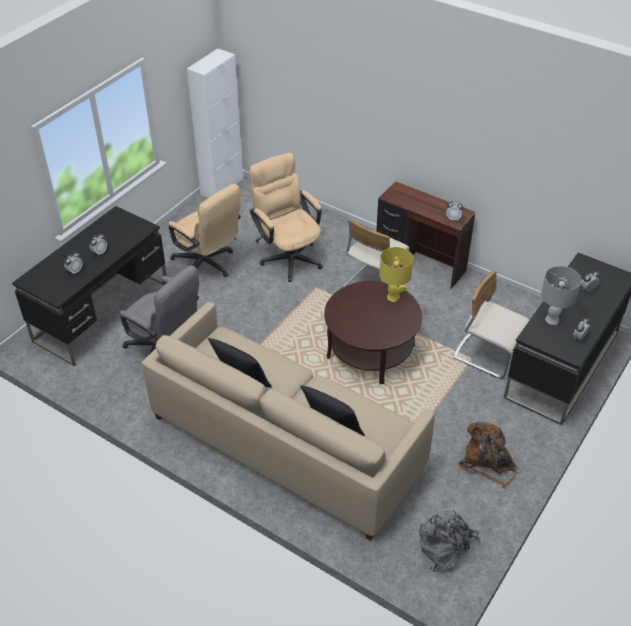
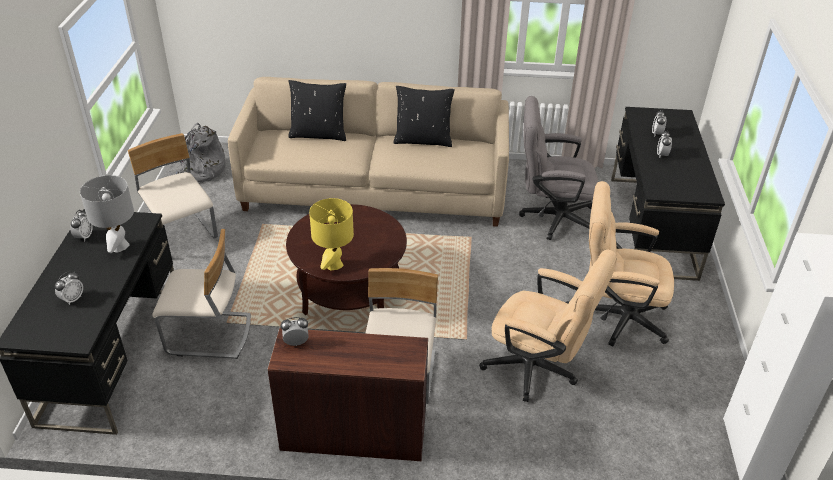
camera: 150 degrees right, 5 degrees down
brown backpack [458,422,518,489] -> beige chair [128,133,218,239]

